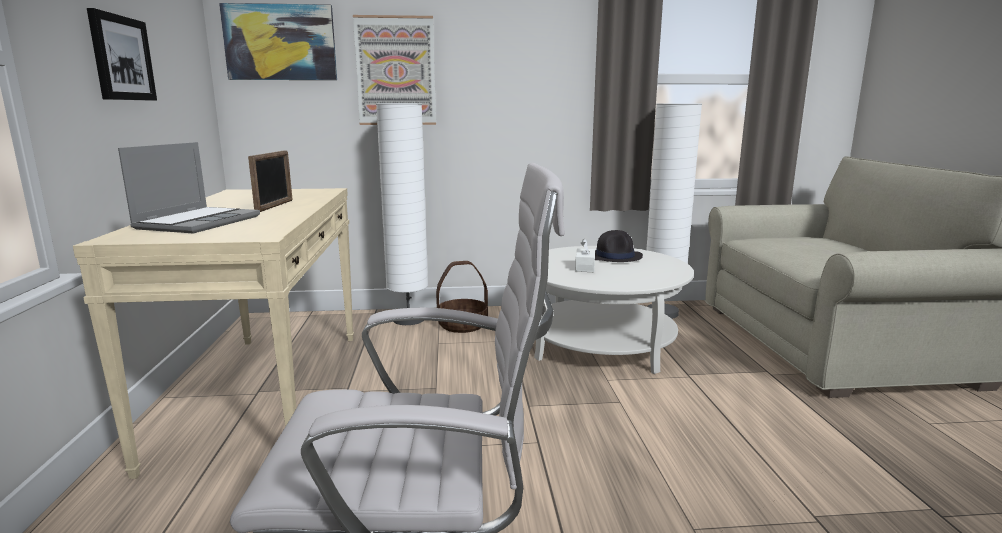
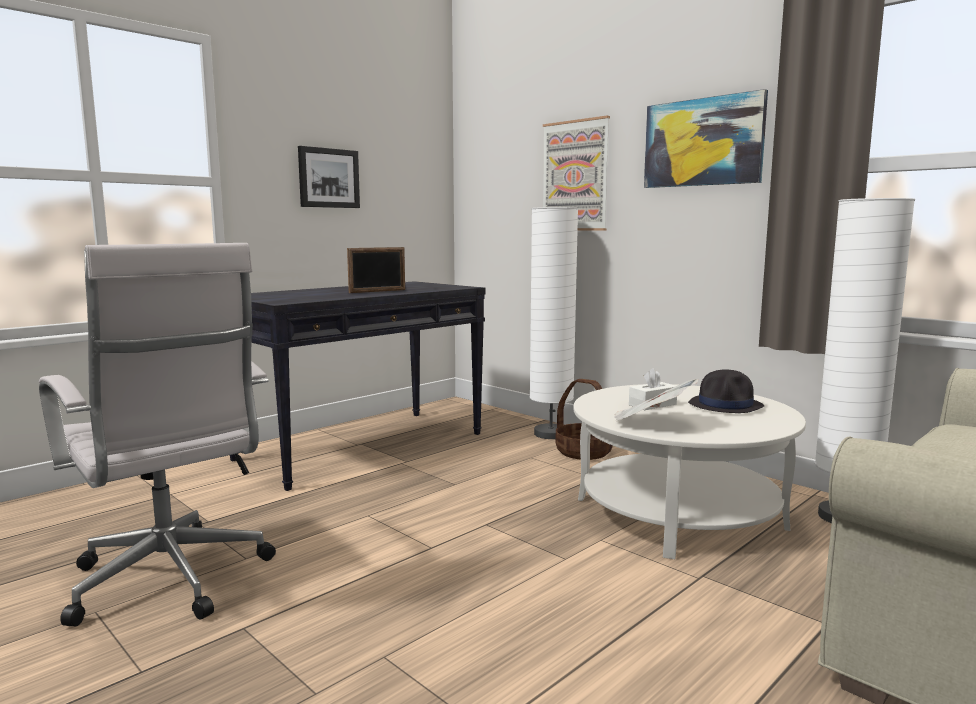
camera: 50 degrees right, 5 degrees down
beige console table [73,188,354,479] -> black console table [230,281,485,491]
laptop [118,142,260,233] -> none
picture [219,3,337,80] -> picture moved to [644,89,768,188]
none -> newspaper [614,379,698,422]

